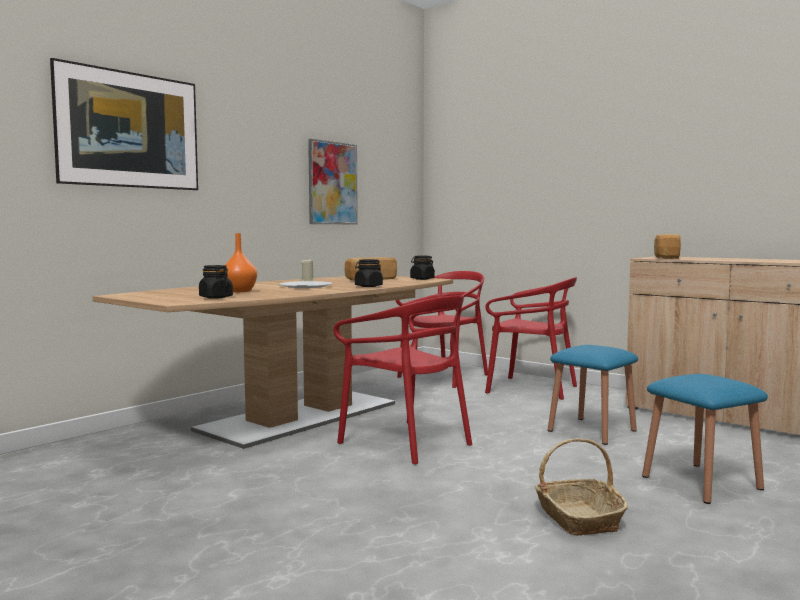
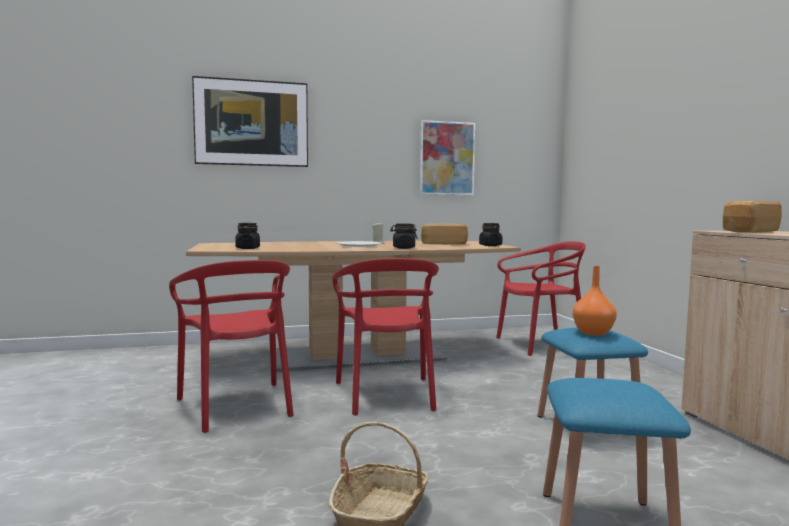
camera: 35 degrees right, 0 degrees up
orange vase [225,233,257,292] -> orange vase moved to [572,266,617,336]
red chair [485,277,577,400] -> red chair moved to [169,260,293,433]

